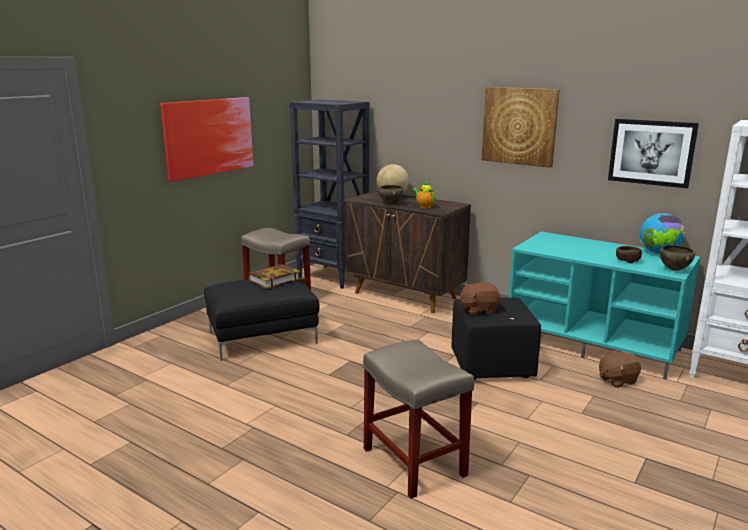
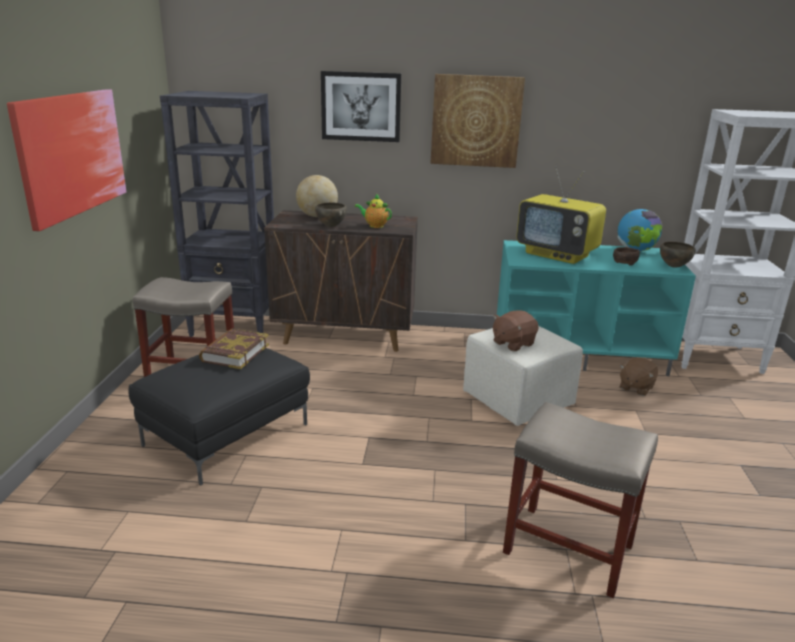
camera: 30 degrees left, 5 degrees up
black ottoman [451,297,541,380] -> beige ottoman [463,326,583,426]
picture [608,119,699,189] -> picture moved to [321,71,401,142]
none -> television [516,166,606,264]

